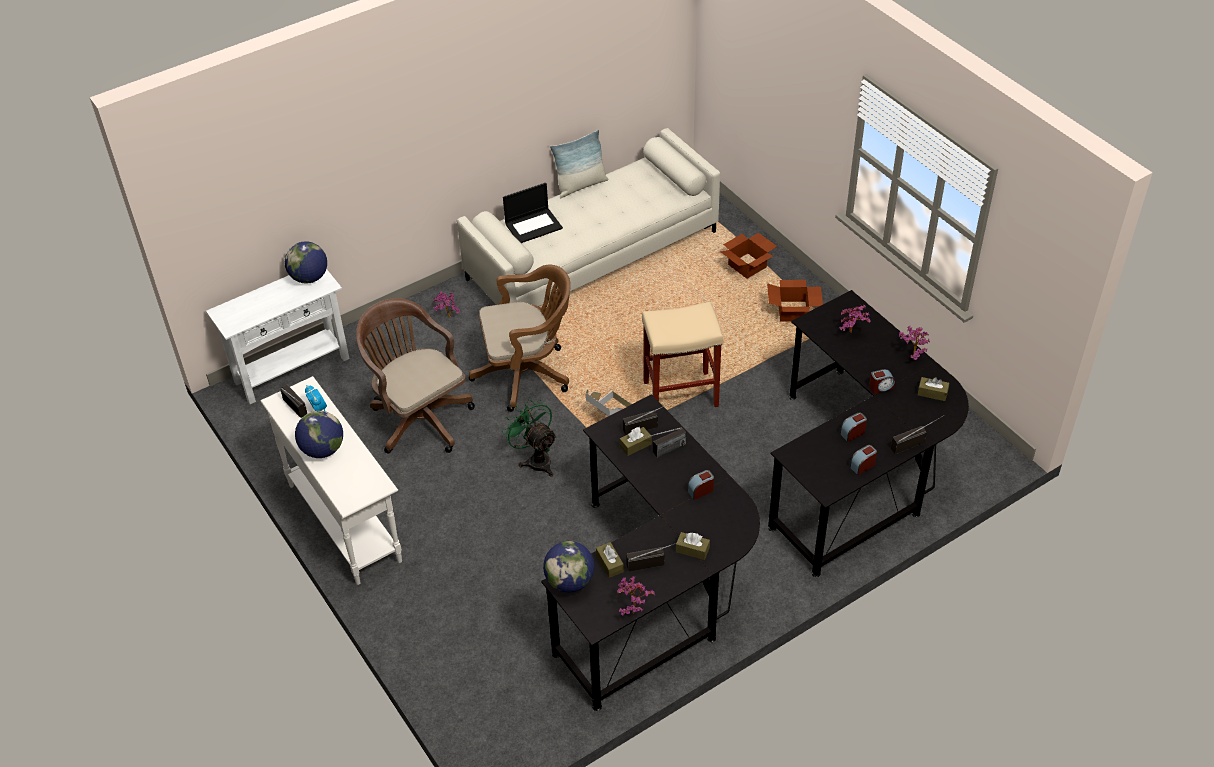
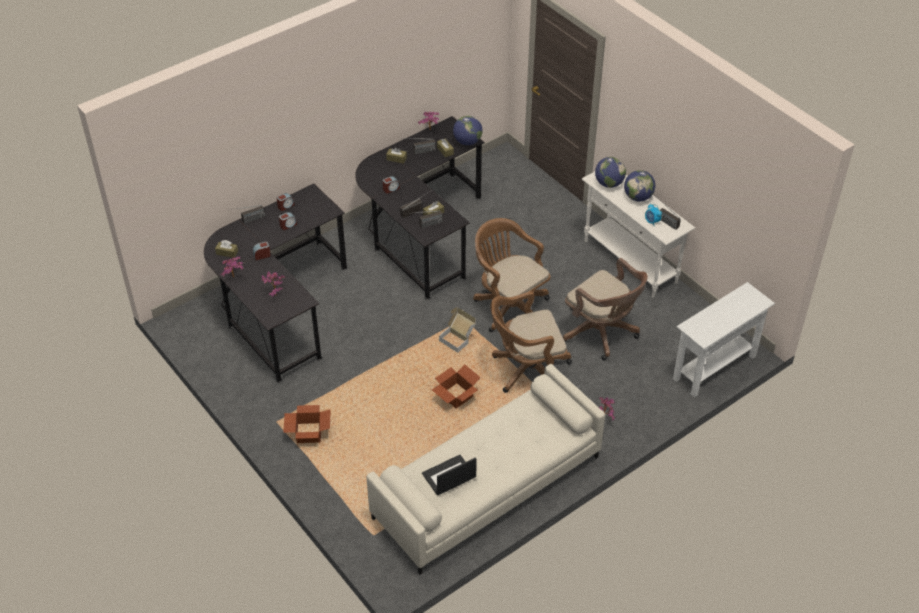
camera: 175 degrees right, 0 degrees up
globe [285,241,327,283] -> globe moved to [595,157,626,188]
green fan [502,399,557,477] -> brown office chair [473,218,550,332]
laptop [503,183,563,243] -> laptop moved to [422,455,477,495]
pillow [550,130,609,198] -> none
beige stool [642,302,723,407] -> none
cardboard box [720,233,777,279] -> cardboard box moved to [432,364,481,408]

